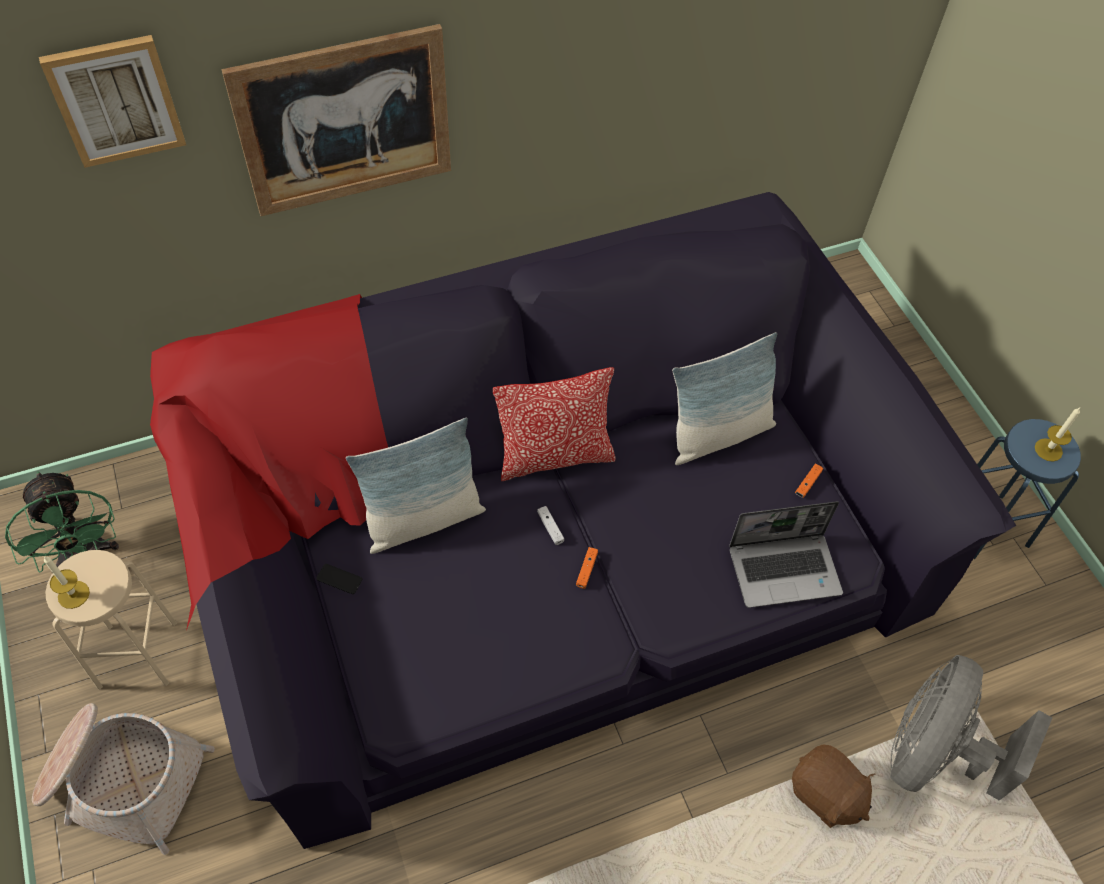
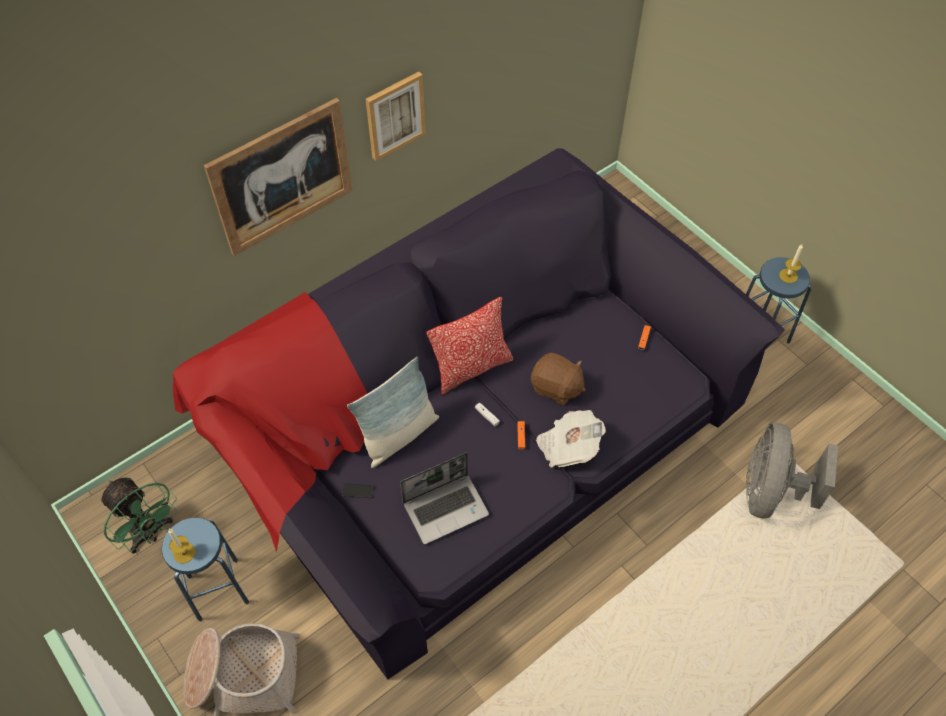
camera: 15 degrees left, 0 degrees up
picture [39,35,186,168] -> picture moved to [366,72,426,161]
beige stool [46,550,177,690] -> blue stool [162,518,249,622]
pillow [672,332,777,465] -> none
laptop [729,501,843,608] -> laptop moved to [400,452,489,544]
brown plush toy [792,744,875,828] -> brown plush toy moved to [531,353,586,405]
none -> newspaper [536,410,606,468]

